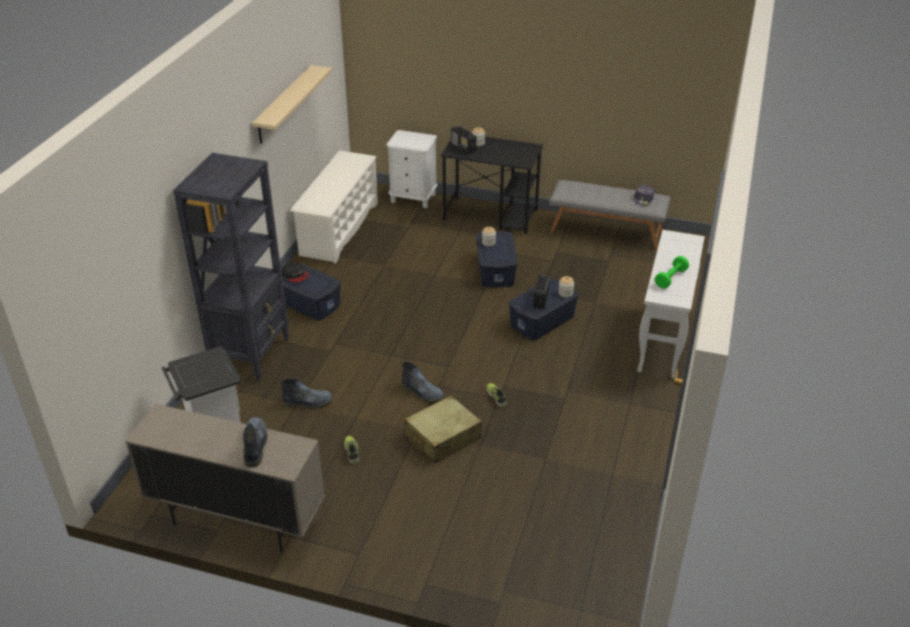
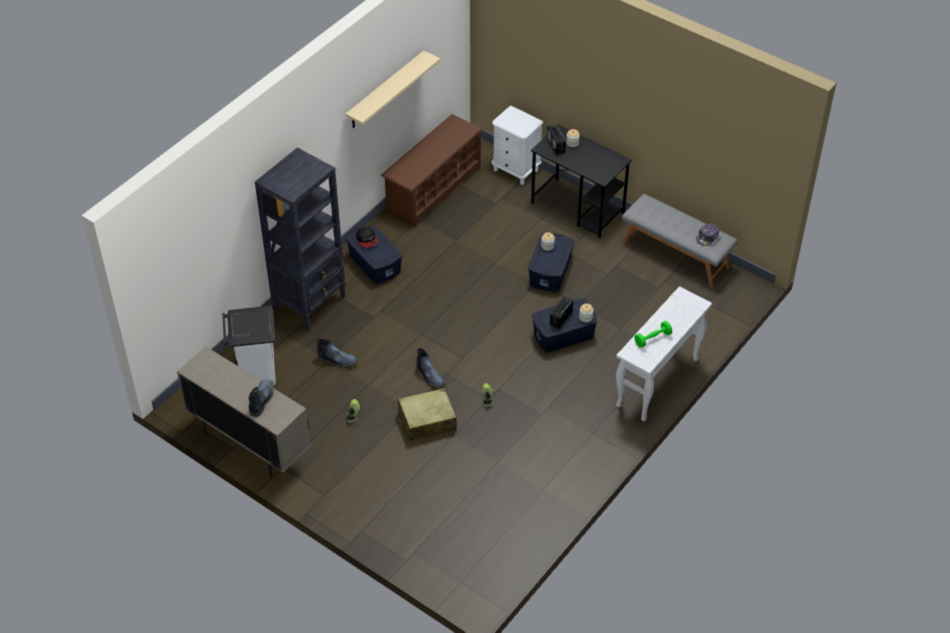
camera: 20 degrees right, 10 degrees up
white shoe rack [290,151,378,264] -> brown shoe rack [381,114,483,228]

